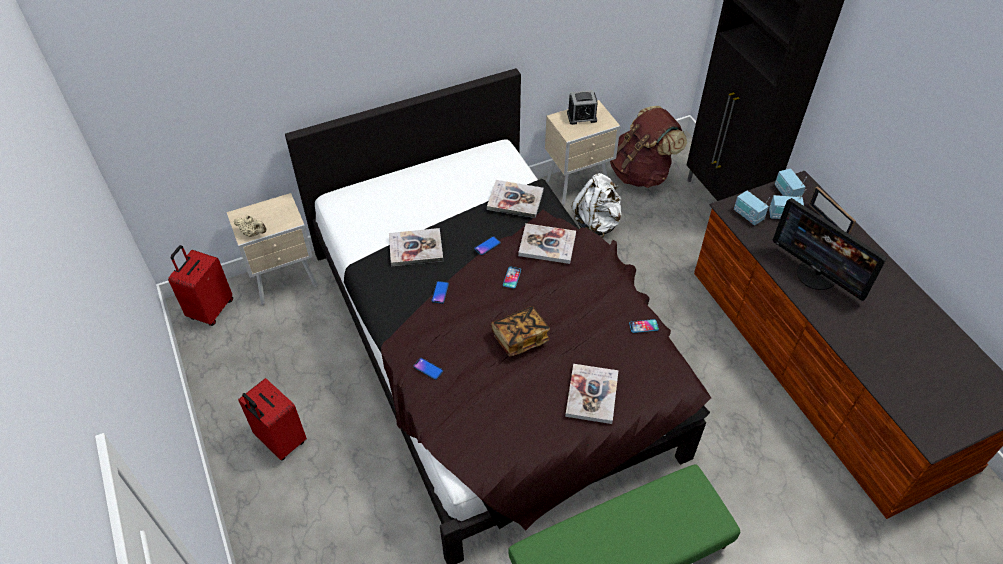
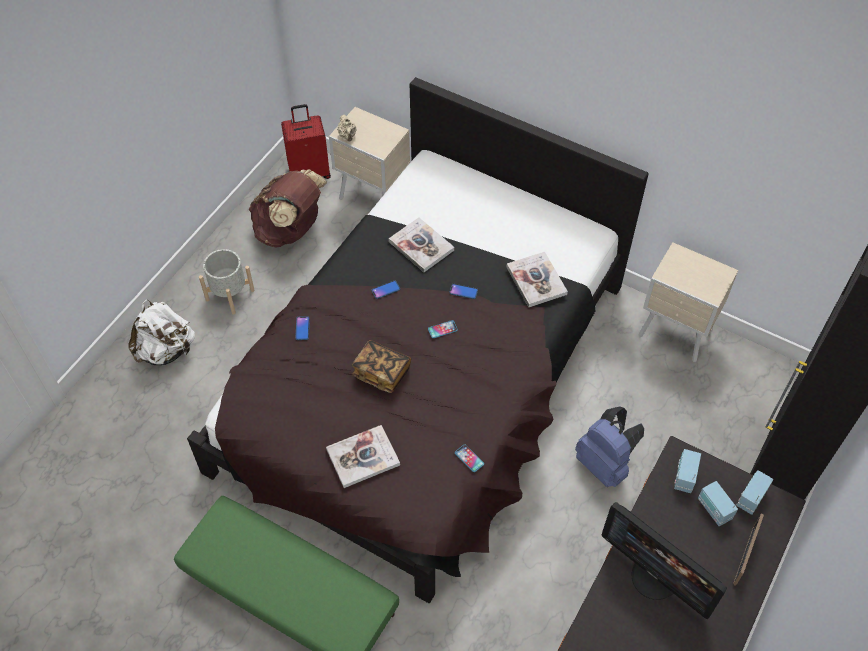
camera: 55 degrees right, 5 degrees up
red suitcase [238,378,307,461] -> grey planter [199,249,255,315]
book [518,223,576,264] -> none
alarm clock [567,90,598,125] -> none
white backpack [572,173,622,238] -> white backpack moved to [128,299,195,365]
brown backpack [610,106,687,188] -> brown backpack moved to [248,169,327,248]
monitor [773,198,887,301] -> monitor turned 60 degrees counterclockwise [601,502,727,619]
none -> blue backpack [575,406,644,487]

